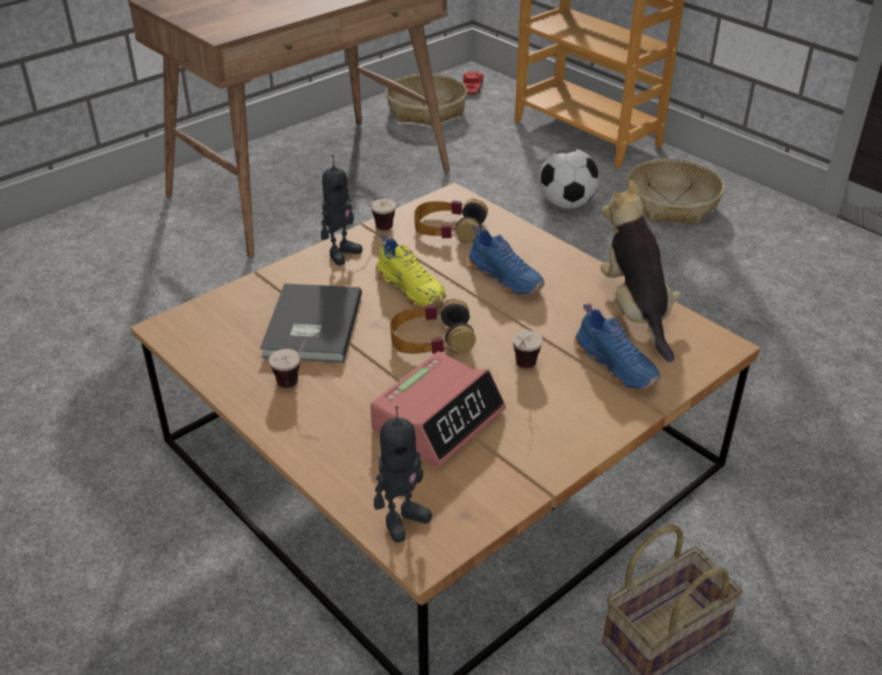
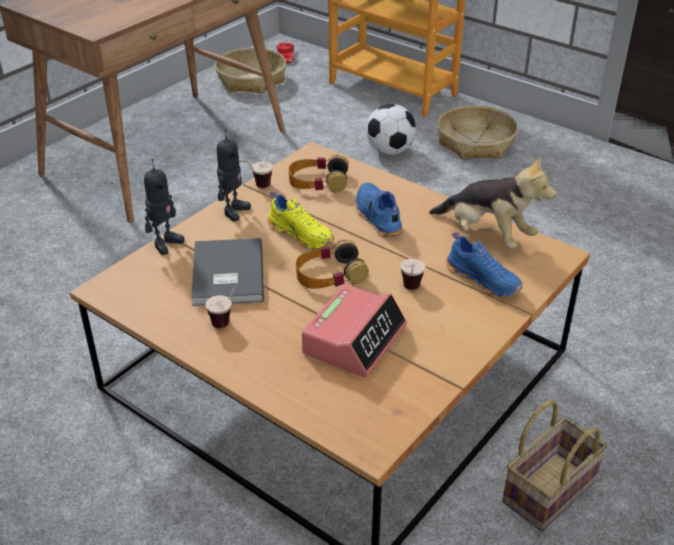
camera: 10 degrees left, 0 degrees up
toy robot [374,406,432,543] -> toy robot moved to [144,159,185,255]
blue shoe [467,225,545,296] -> blue shoe turned 150 degrees counterclockwise [356,183,403,237]
plush toy [600,180,681,362] -> plush toy turned 150 degrees clockwise [429,155,556,248]

